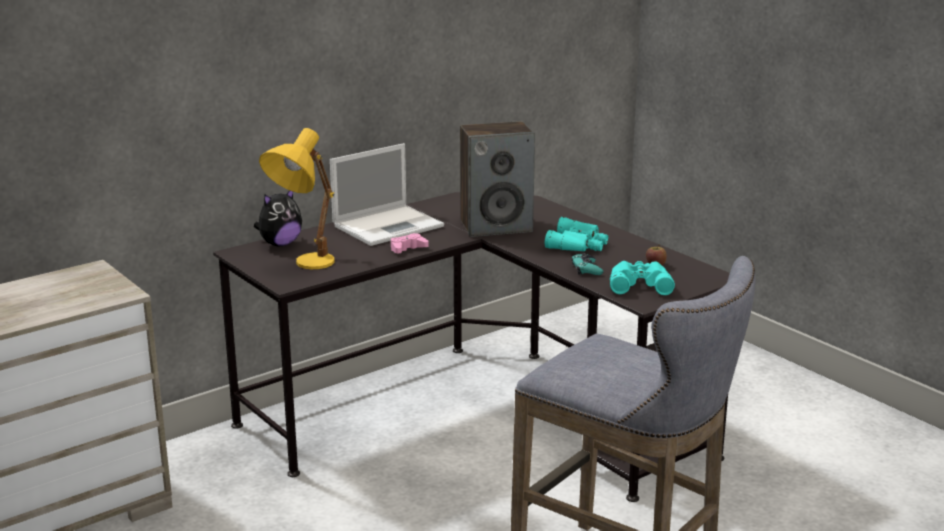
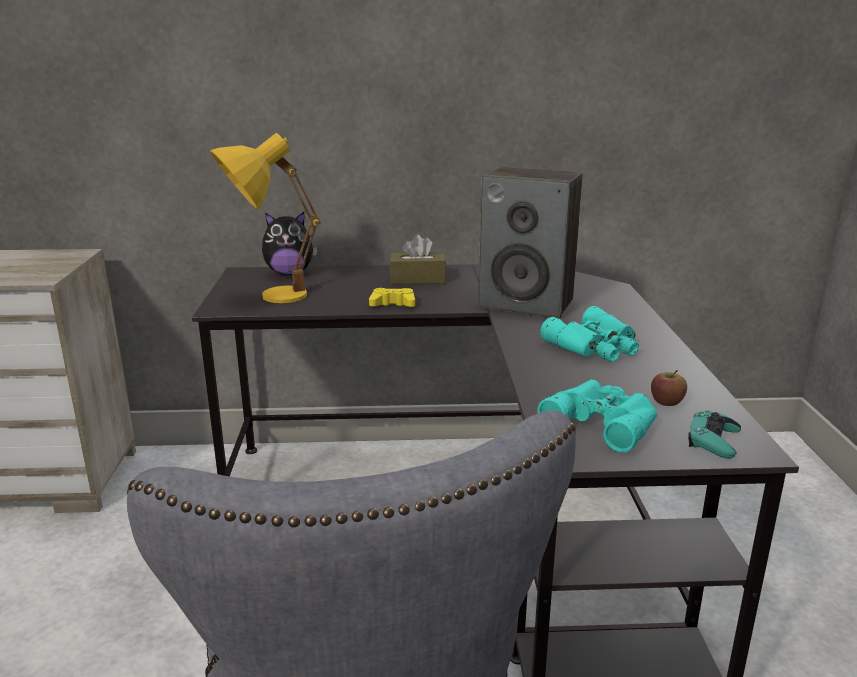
camera: 35 degrees right, 0 degrees up
laptop [330,143,444,246] -> brown tissue box [390,234,446,284]
pink game controller [391,233,429,253] -> yellow game controller [369,288,415,307]
turquoise game controller [571,253,604,275] -> turquoise game controller moved to [688,410,741,459]

